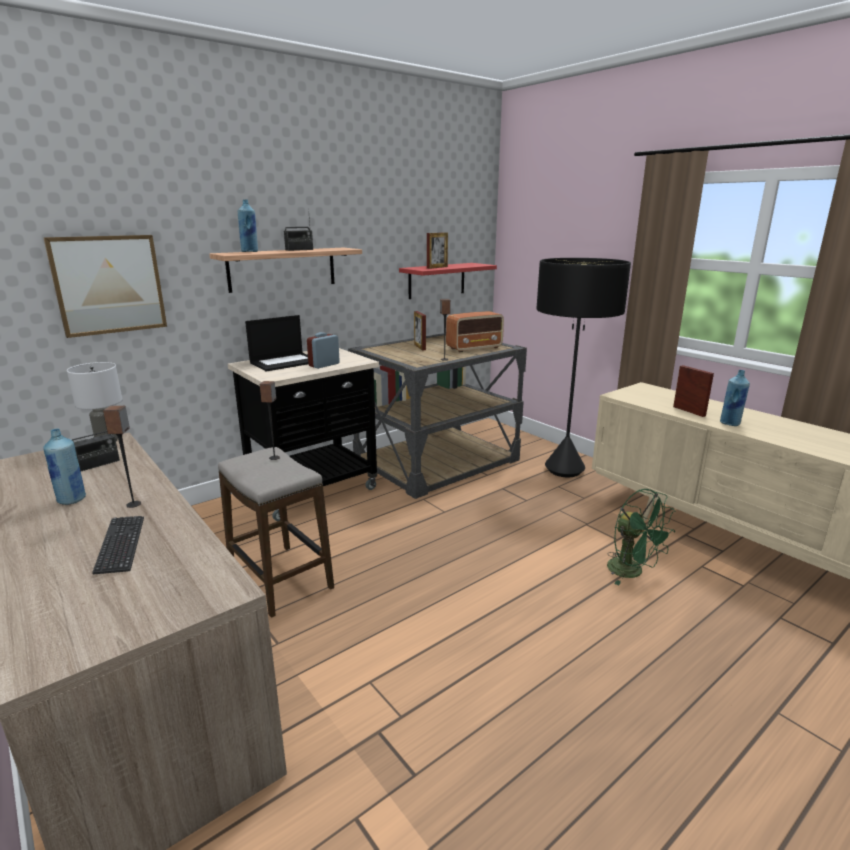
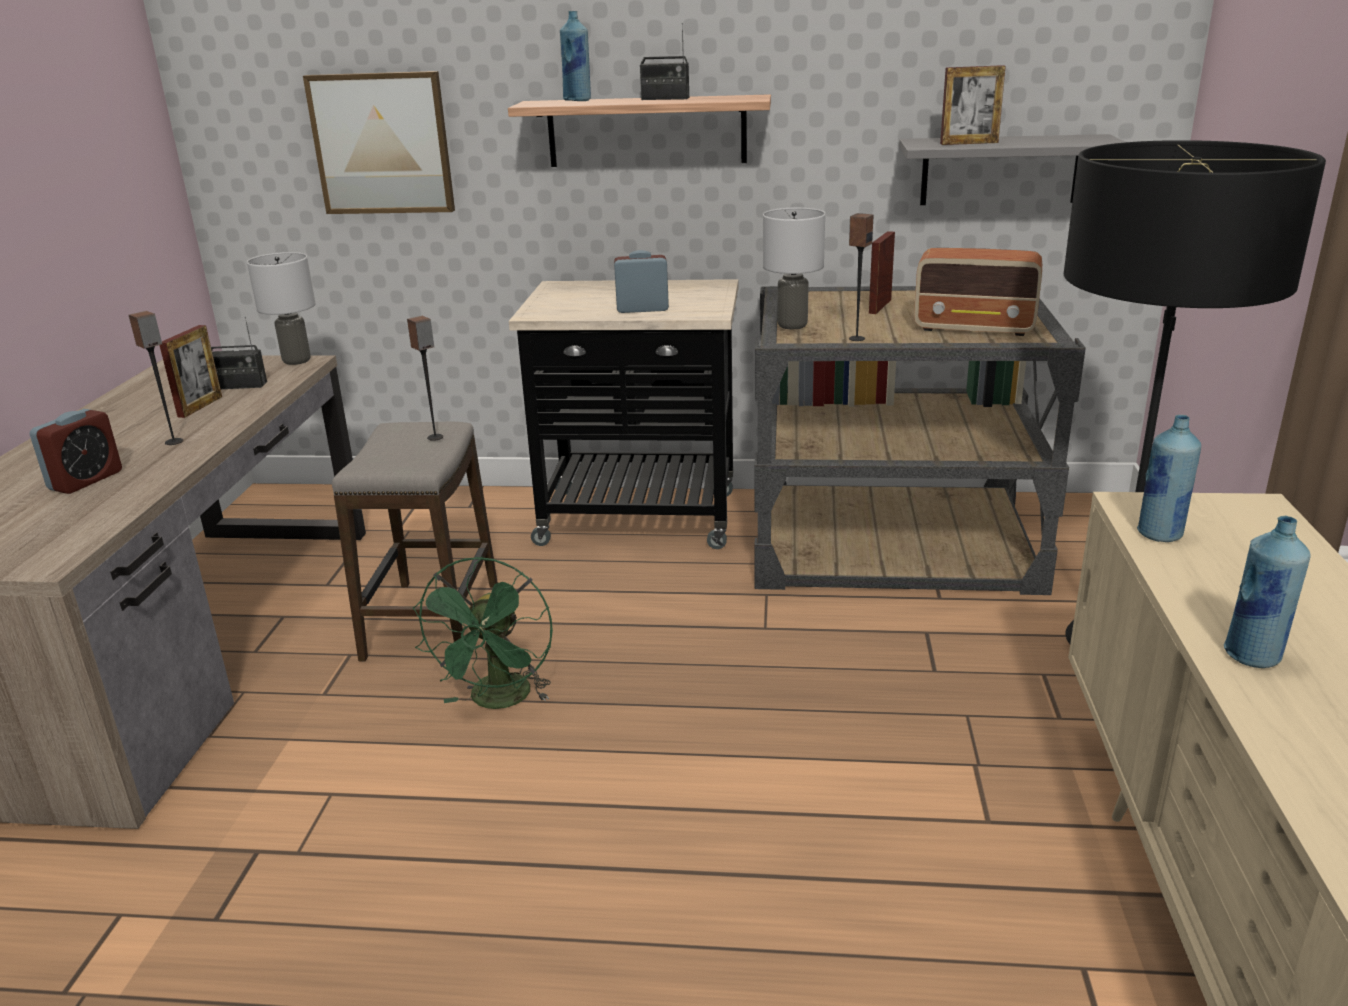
camera: 45 degrees right, 5 degrees up
blue bottle [43,428,86,505] -> blue bottle moved to [1137,415,1201,542]
keyboard [92,516,144,574] -> alarm clock [30,409,122,494]
laptop [245,315,308,371] -> none
red shelf [399,263,497,299] -> grey shelf [899,134,1125,205]
green fan [607,489,676,585] -> green fan moved to [413,556,553,709]
picture frame [673,365,714,417] -> picture frame moved to [160,325,222,418]
none -> white table lamp [763,208,825,330]

